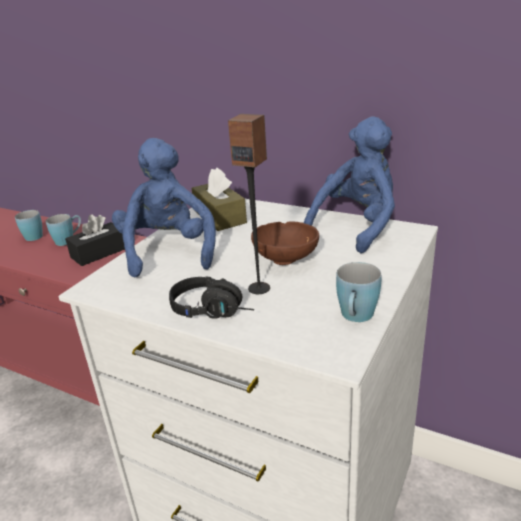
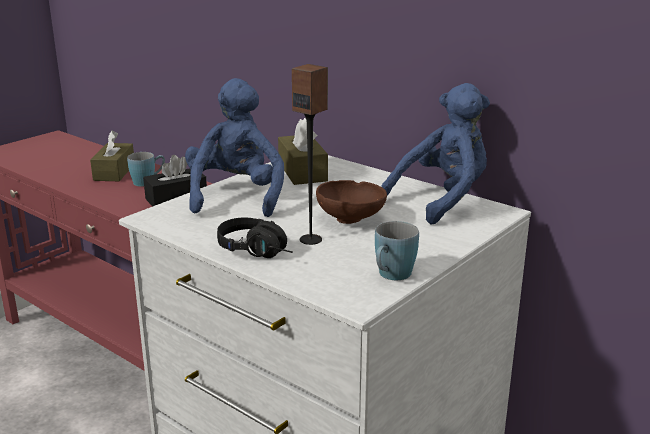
camera: 10 degrees right, 5 degrees down
blue mug [15,210,43,241] -> brown tissue box [90,130,134,181]

